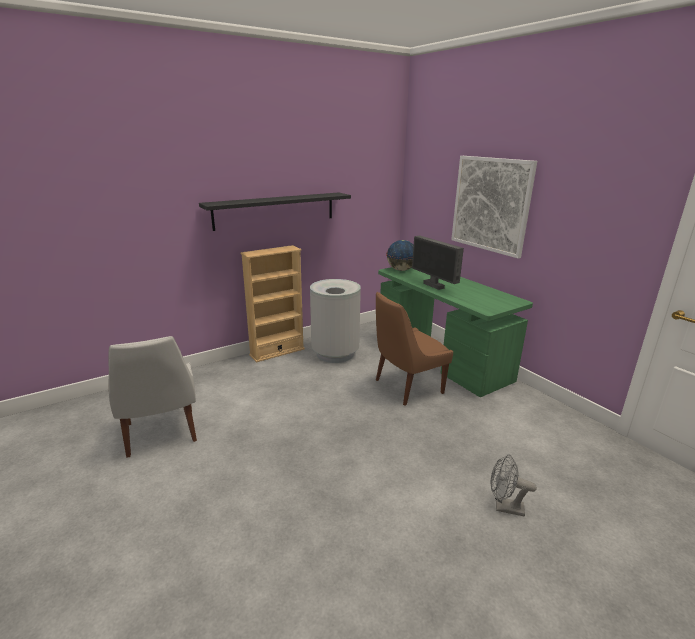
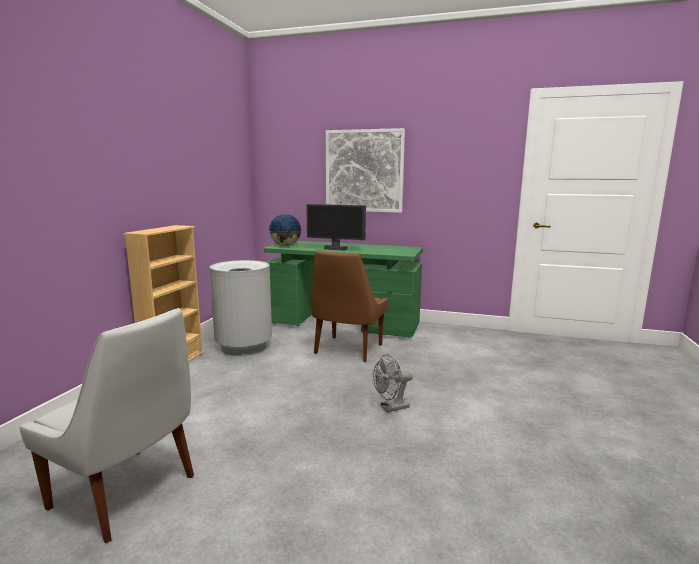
camera: 40 degrees left, 10 degrees down
black shelf [199,193,351,231] -> none
grey fan [491,454,537,516] -> grey fan moved to [373,354,413,413]

